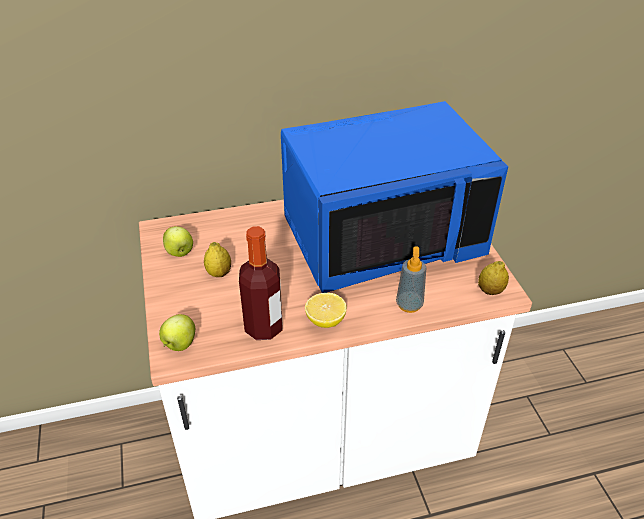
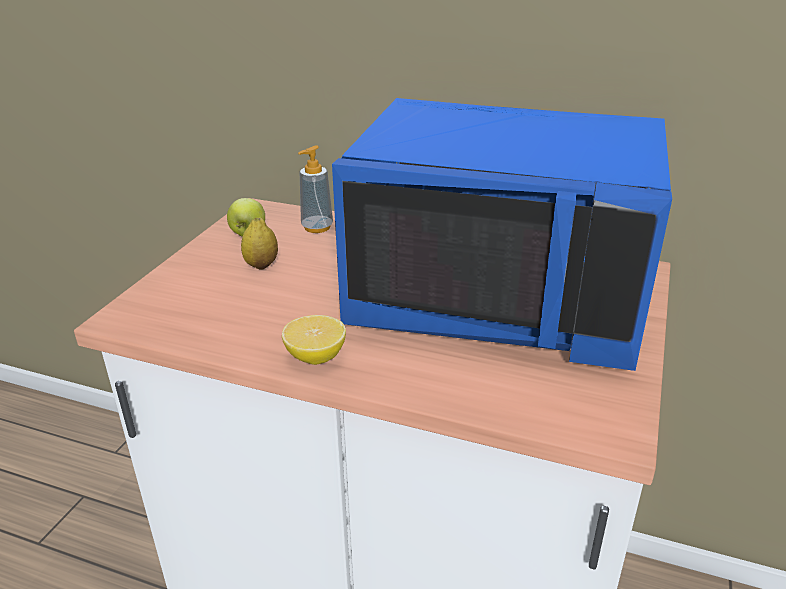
camera: 35 degrees right, 10 degrees down
apple [159,314,195,351] -> none
bottle [239,226,282,340] -> none
soap dispenser [396,246,426,313] -> soap dispenser moved to [298,145,333,233]
lemon [478,261,509,295] -> none

